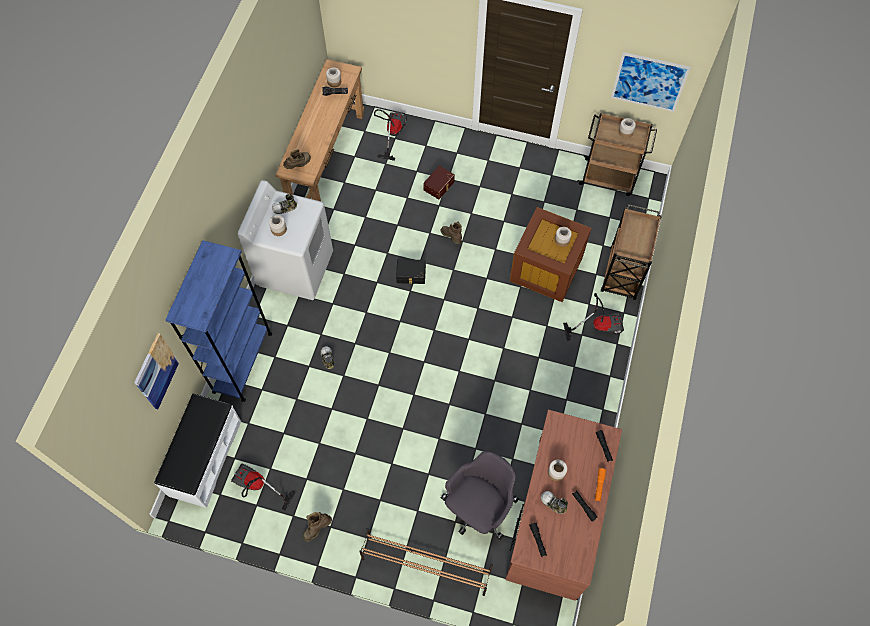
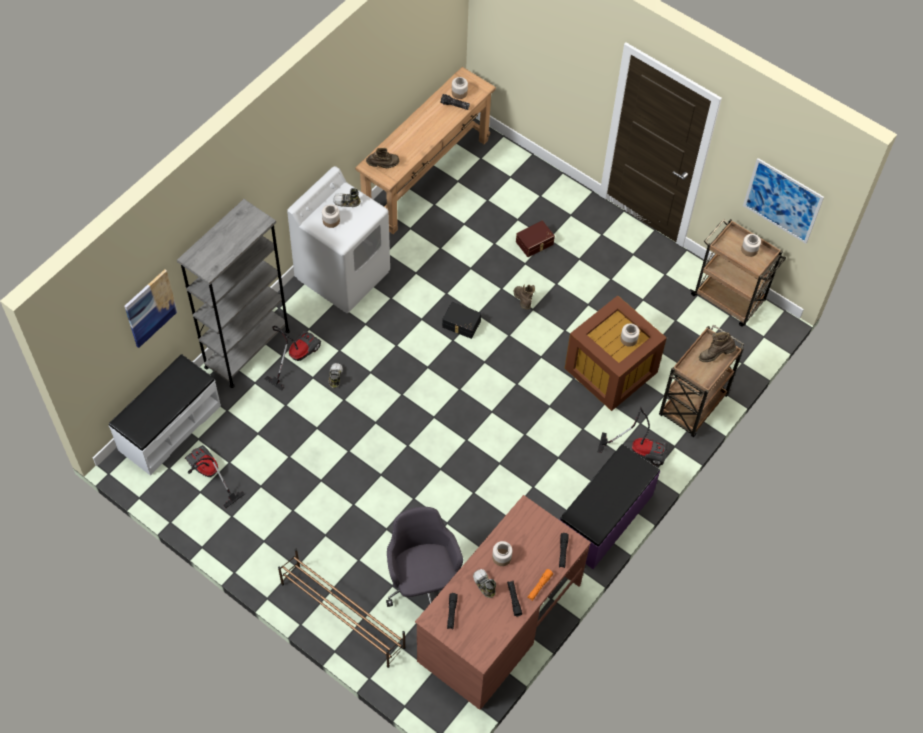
camera: 20 degrees right, 5 degrees down
blue bookcase [165,240,272,402] -> grey bookcase [177,199,290,388]
brown boot [303,512,332,542] -> brown boot moved to [699,332,736,362]
vacuum cleaner [374,109,407,161] -> vacuum cleaner moved to [264,326,321,391]
grey office chair [441,451,519,540] -> grey office chair turned 75 degrees counterclockwise [386,507,463,607]
none -> purple bench [559,444,660,569]

